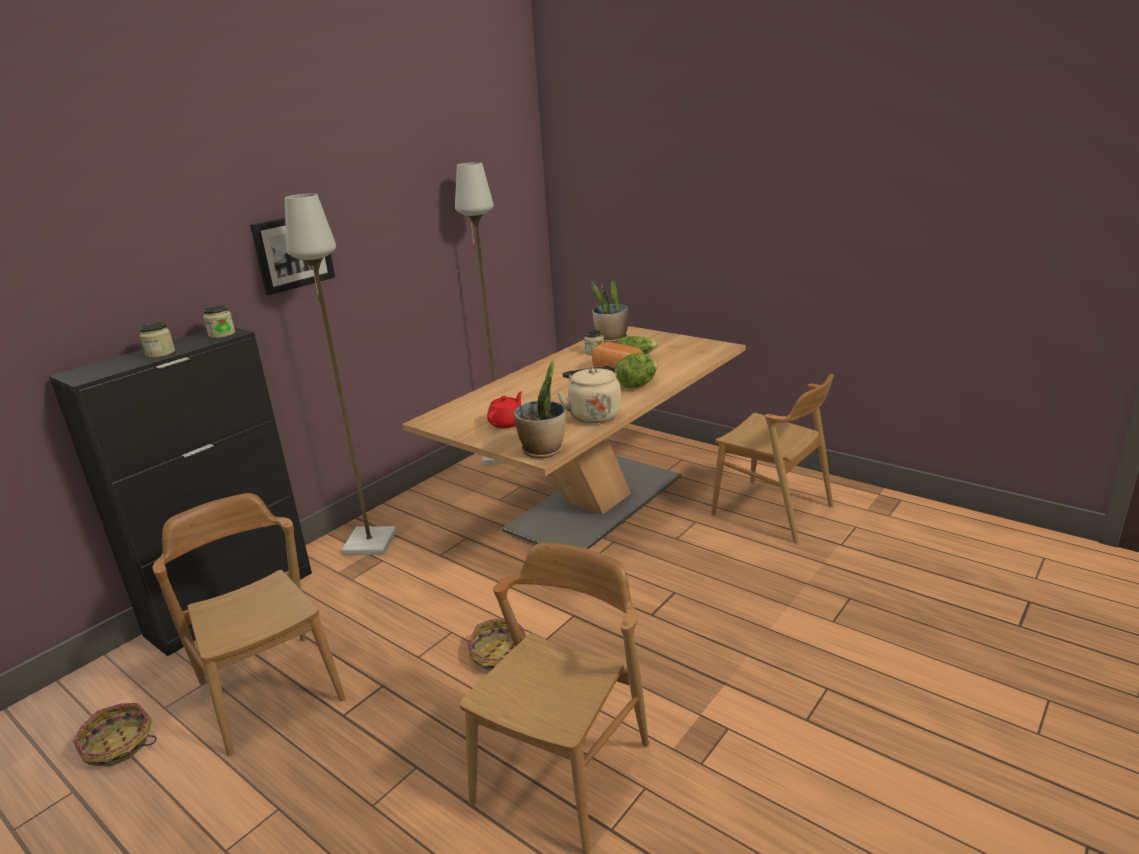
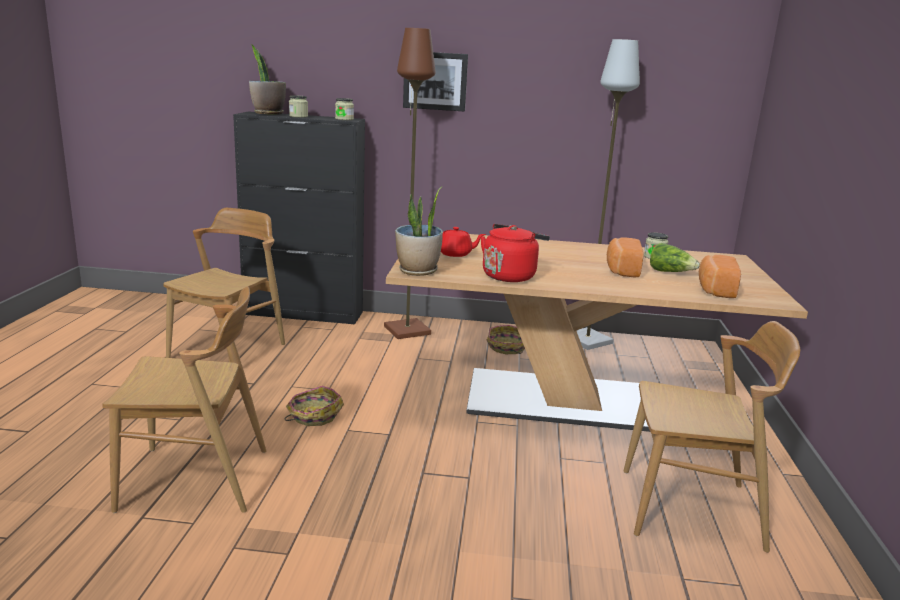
camera: 55 degrees right, 5 degrees down
basket [73,703,156,766] -> basket moved to [487,325,525,354]
grey floor lamp [285,193,397,555] -> brown floor lamp [384,28,436,339]
beige kettle [557,365,621,423] -> red kettle [480,224,550,282]
potted plant [591,278,628,343] -> potted plant moved to [249,44,286,115]
lettuce [616,353,657,388] -> none
brown chair [711,374,834,543] -> brown chair turned 90 degrees counterclockwise [624,321,800,553]
none -> bread [699,255,741,298]

